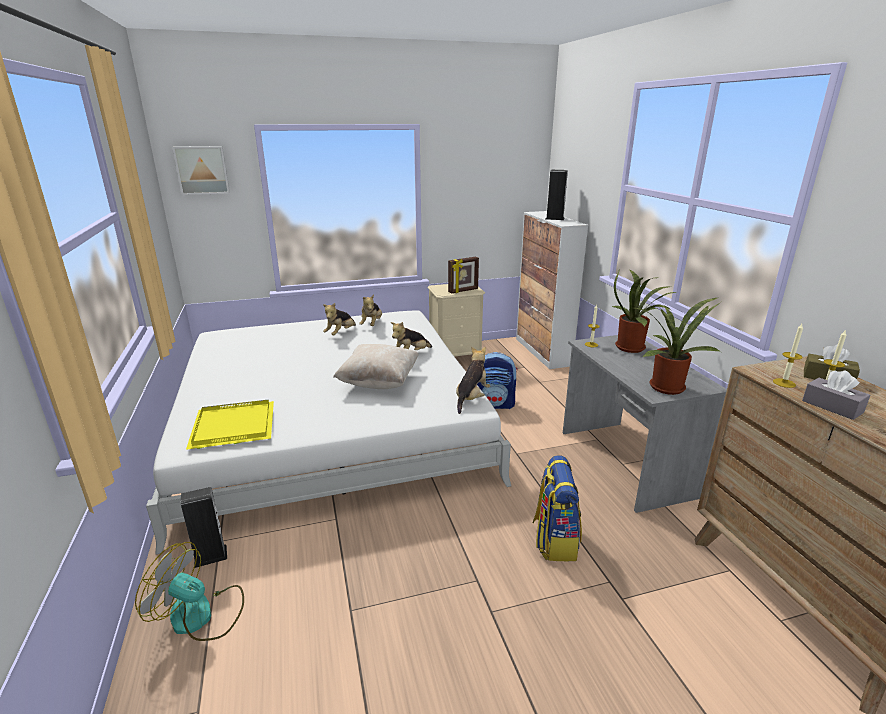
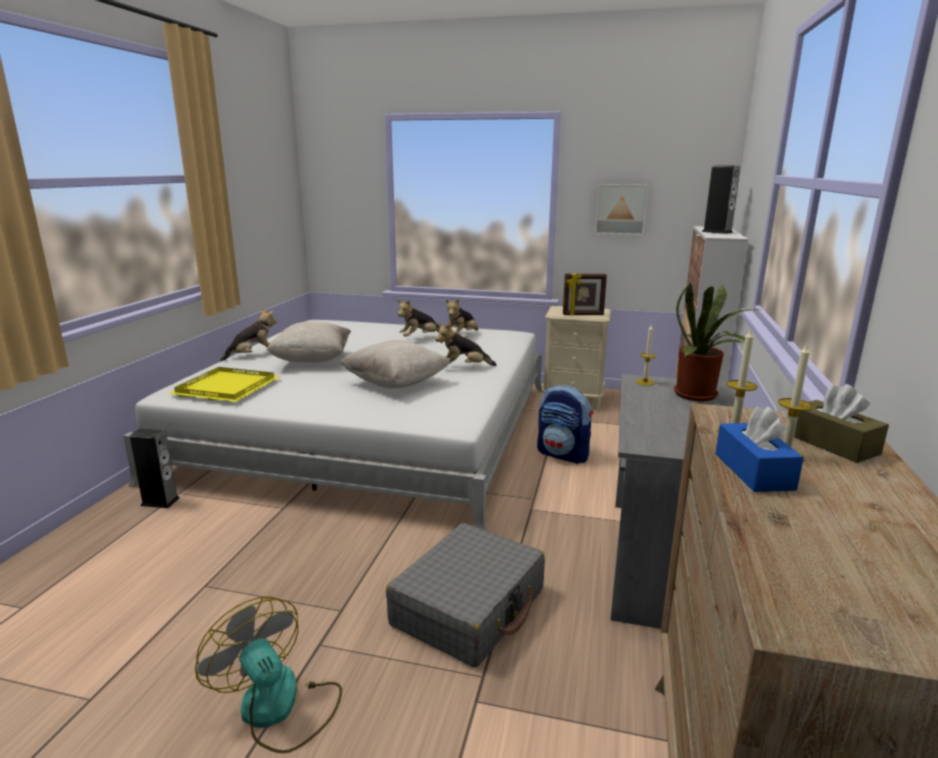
camera: 30 degrees right, 5 degrees down
fan [135,542,244,641] -> fan moved to [195,596,342,754]
picture [172,146,230,195] -> picture moved to [594,184,649,236]
plush toy [456,347,490,414] -> plush toy moved to [220,308,276,362]
backpack [533,455,582,561] -> grey suitcase [386,523,545,668]
potted plant [635,297,721,395] -> none
grey tissue box [802,370,871,420] -> blue tissue box [715,406,804,492]
none -> beige pillow [266,322,351,363]

